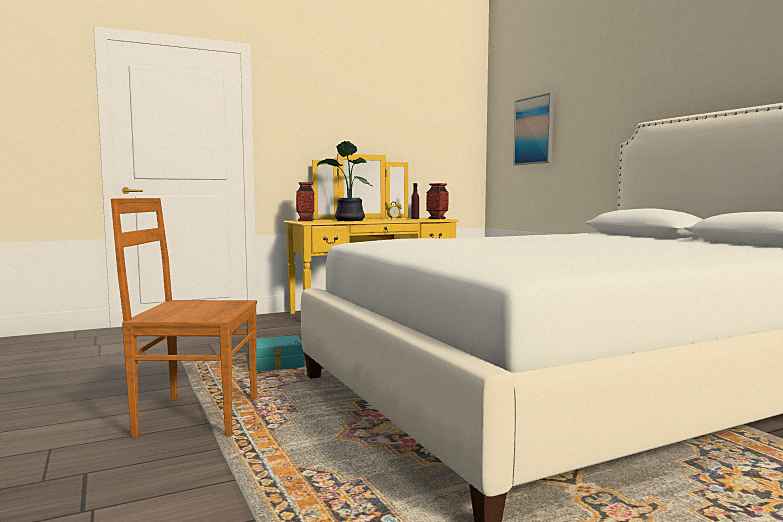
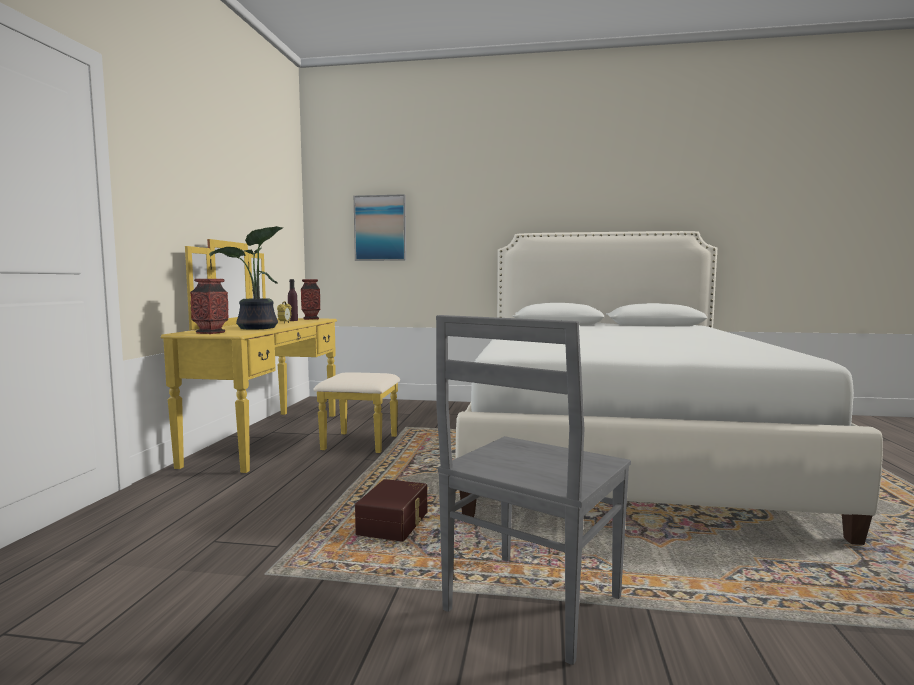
camera: 55 degrees left, 0 degrees up
brown chair [111,198,257,438] -> grey chair [436,315,631,665]
turquoise storage box [246,335,305,372] -> brown storage box [355,479,427,542]

